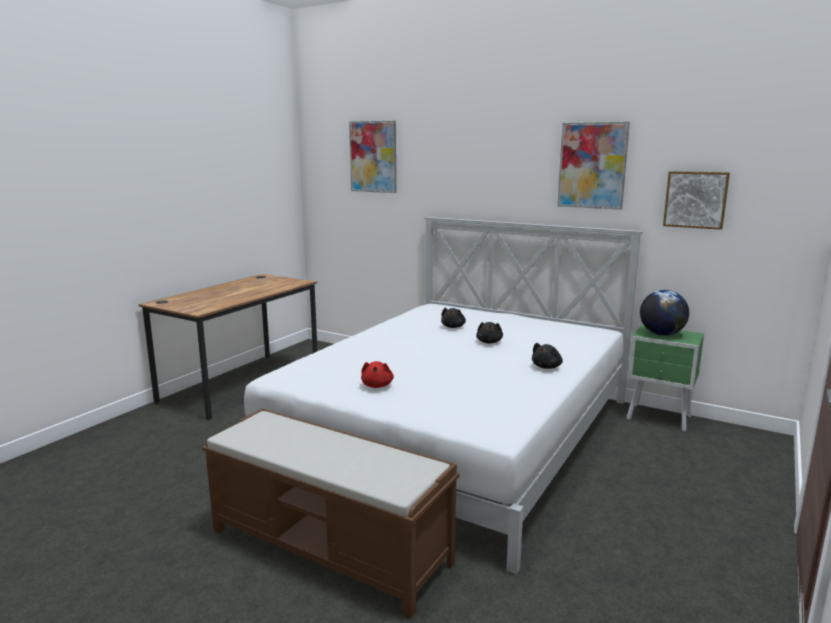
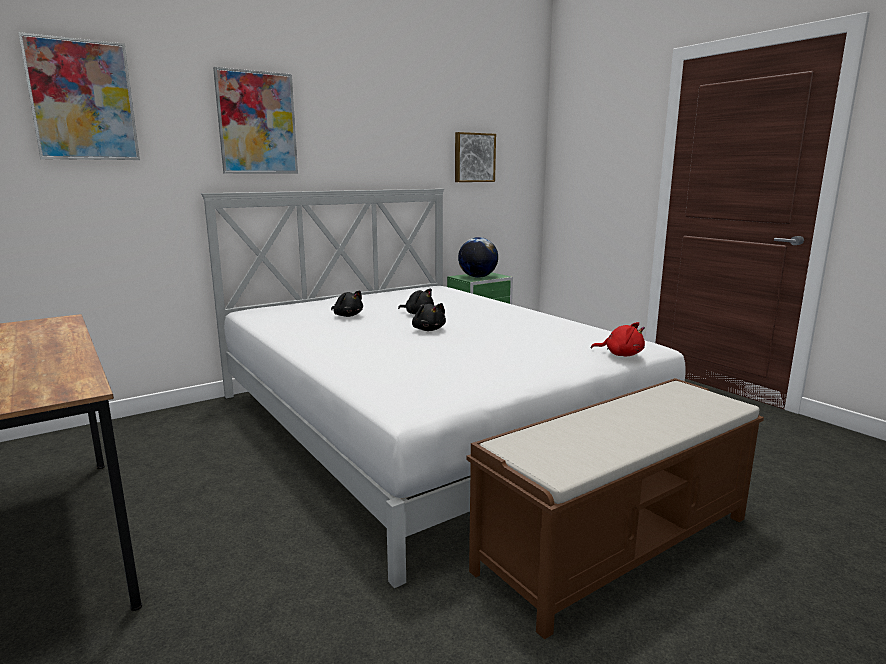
camera: 65 degrees left, 0 degrees up
red plush toy [361,361,394,388] -> red plush toy moved to [591,322,645,356]
black plush toy [532,343,563,369] -> black plush toy moved to [412,303,446,331]
picture [557,122,630,210] -> picture moved to [213,67,298,173]

